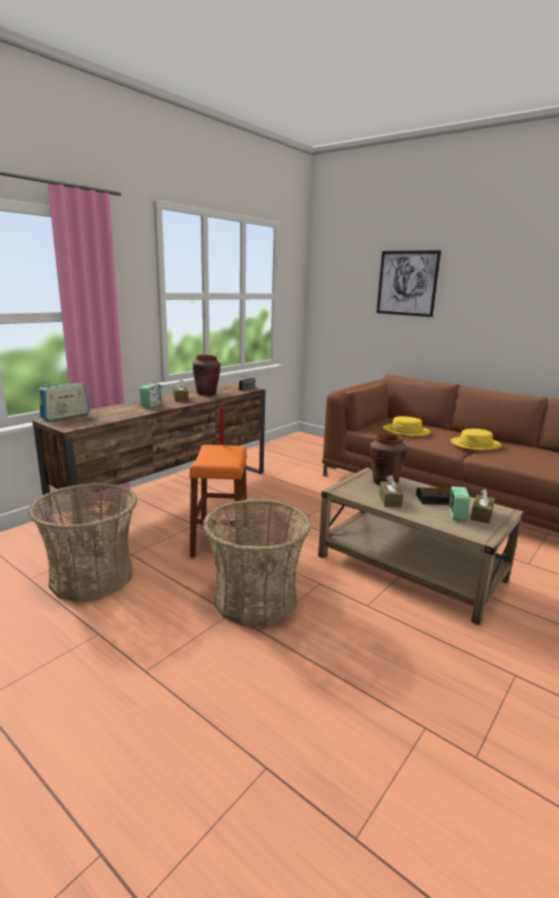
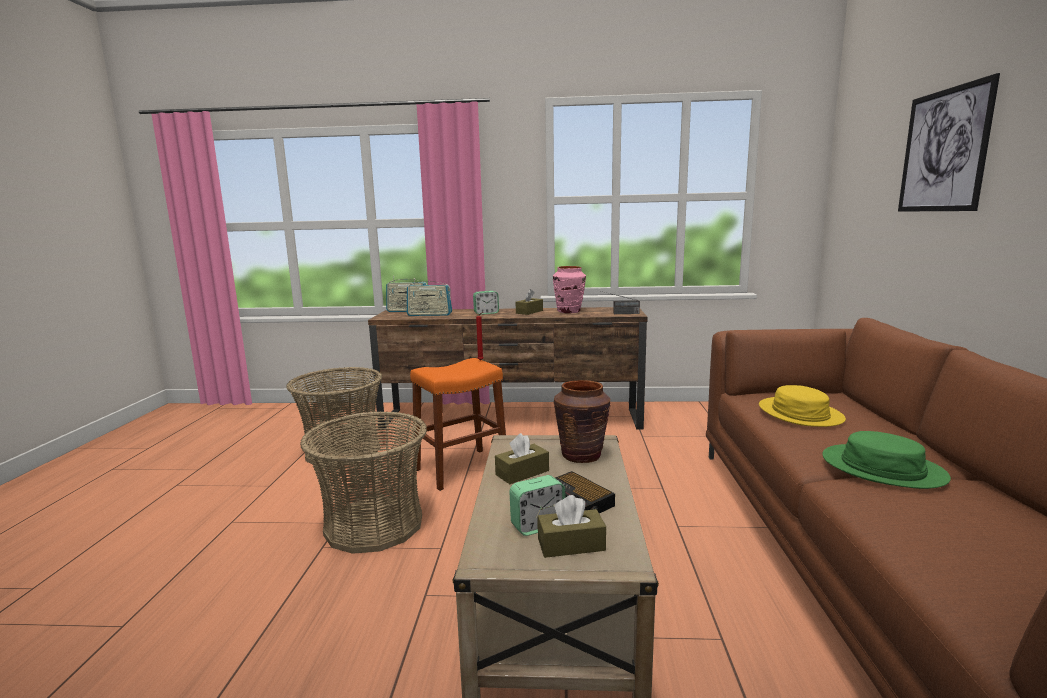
camera: 55 degrees right, 5 degrees down
brown vase [192,355,221,395] -> pink vase [553,266,586,313]
yellow hat [450,429,502,450] -> green hat [822,431,951,489]
none -> radio [407,278,452,316]

